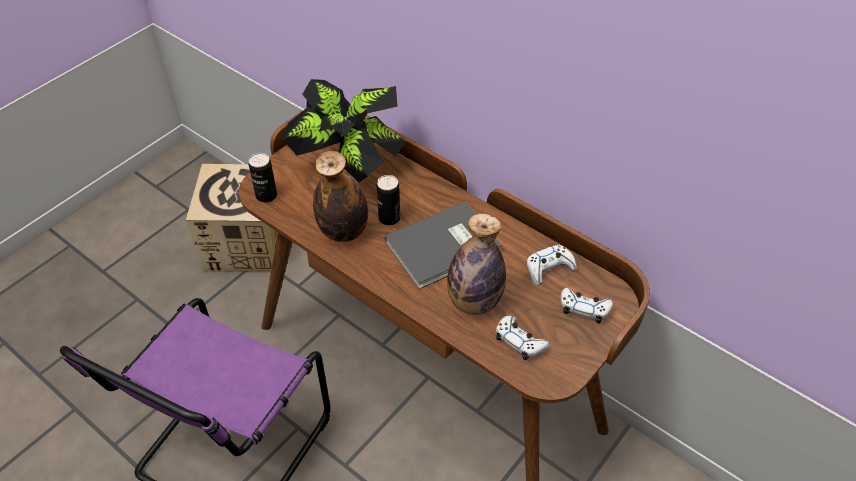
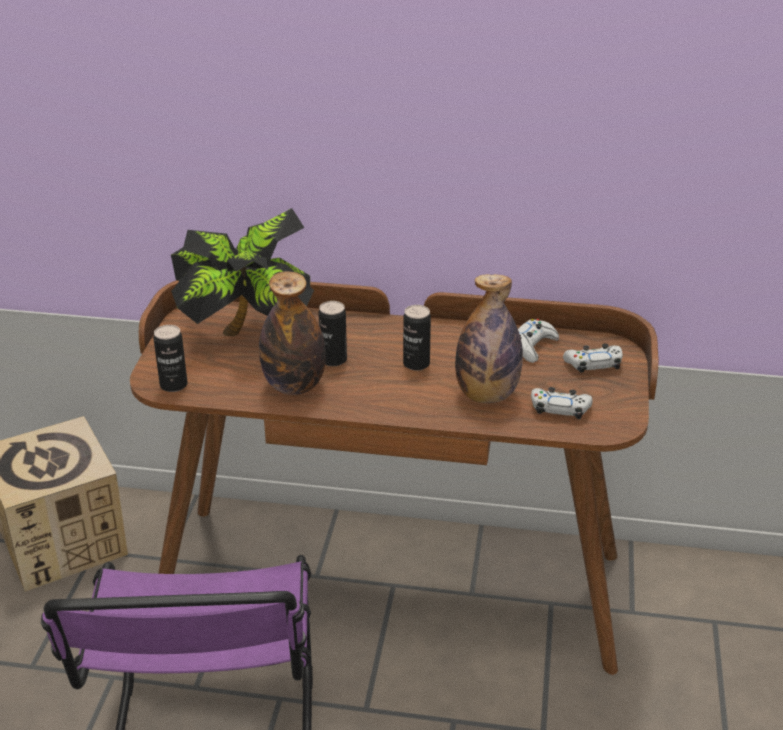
camera: 30 degrees left, 15 degrees down
grey book [385,201,502,289] -> can [403,305,431,371]

